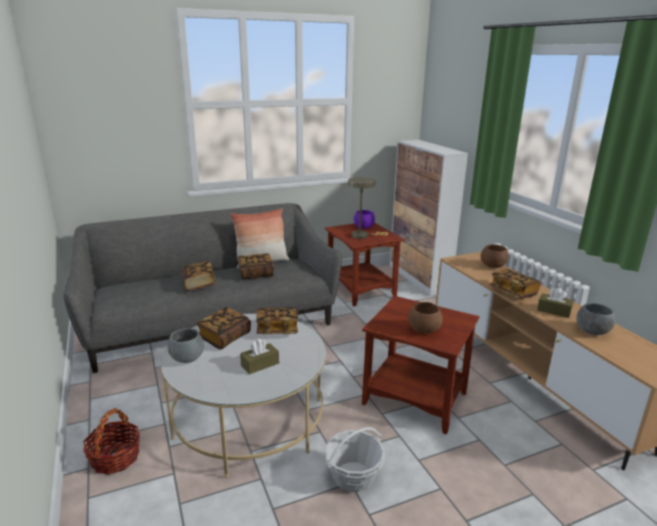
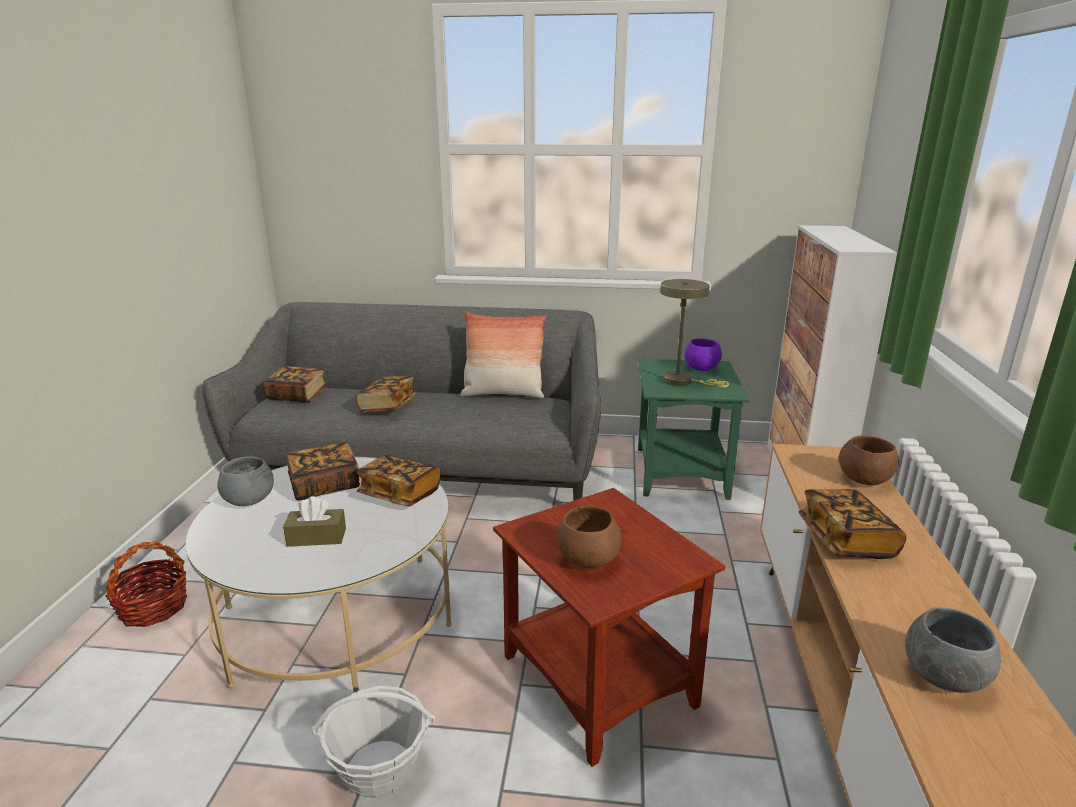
camera: 30 degrees right, 0 degrees up
book [238,254,274,280] -> book moved to [263,366,328,403]
brown side table [325,222,404,306] -> green side table [638,359,750,500]
brown tissue box [537,288,574,318] -> none

